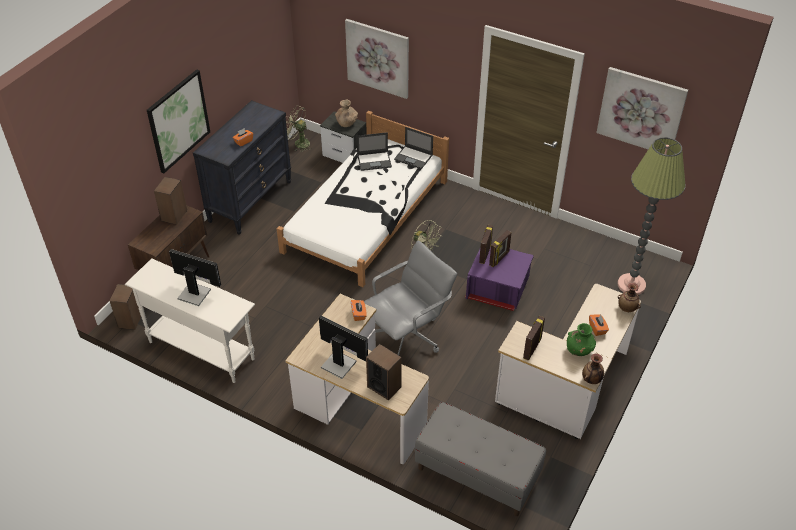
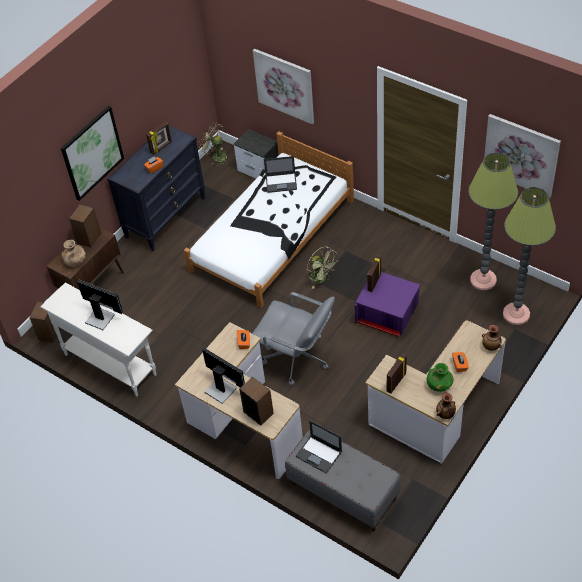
camera: 10 degrees right, 5 degrees up
brown vase [335,100,358,127] -> brown vase moved to [62,240,86,267]
grey office chair [364,241,457,355] -> grey office chair turned 60 degrees clockwise [252,292,335,385]
laptop [394,127,433,169] -> laptop moved to [296,420,342,474]
picture frame [489,230,512,267] -> picture frame moved to [146,122,172,155]
none -> floor lamp [469,153,518,290]

